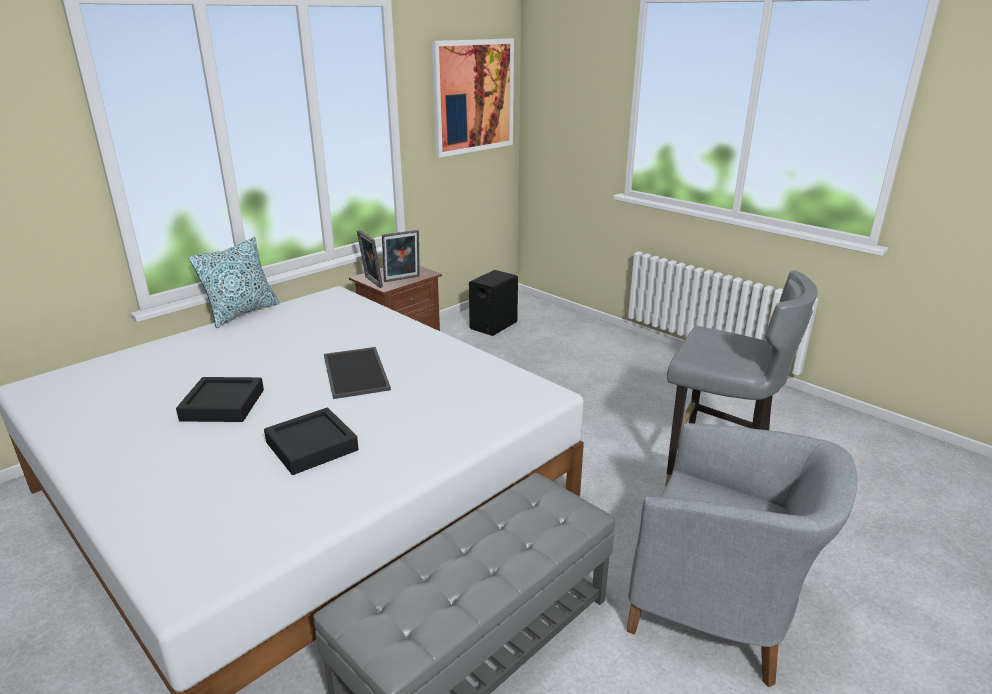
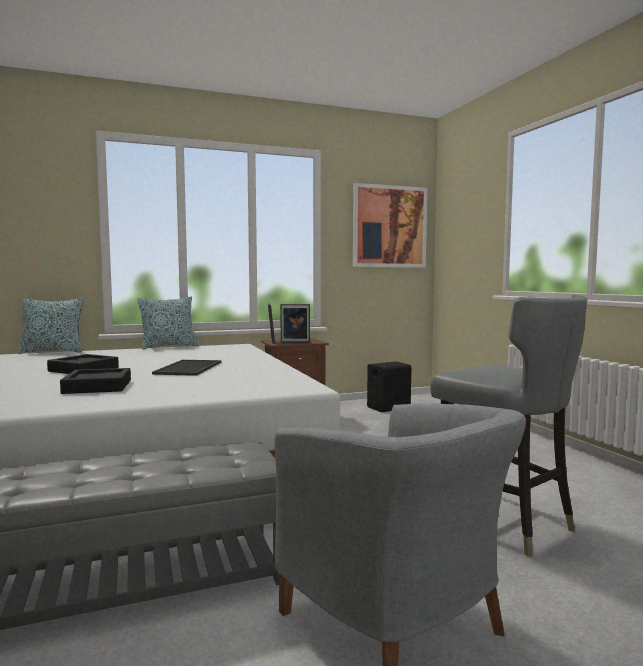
camera: 25 degrees right, 20 degrees down
none -> pillow [18,298,84,354]

